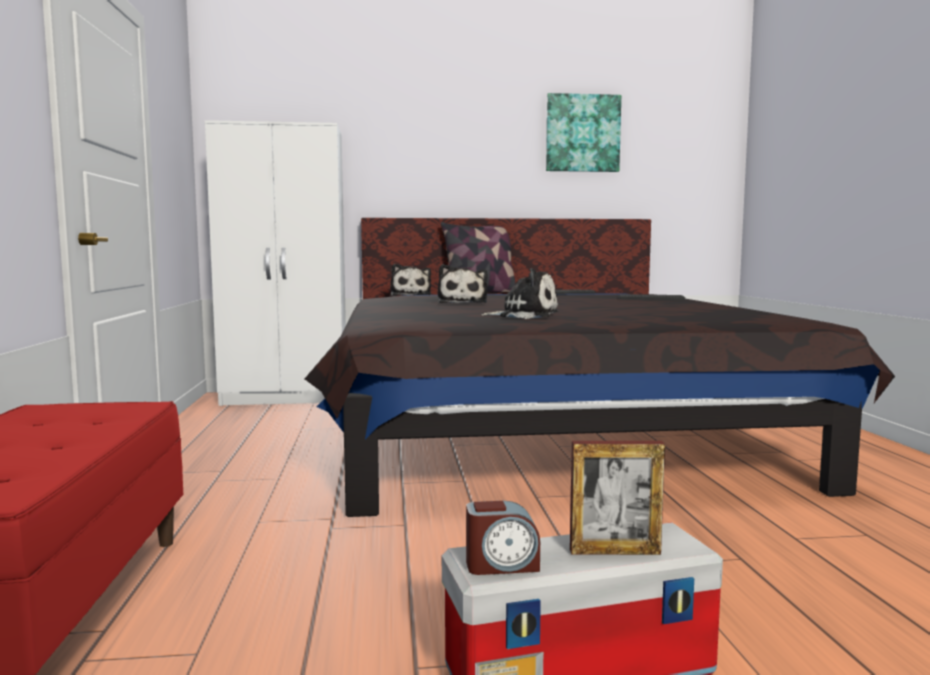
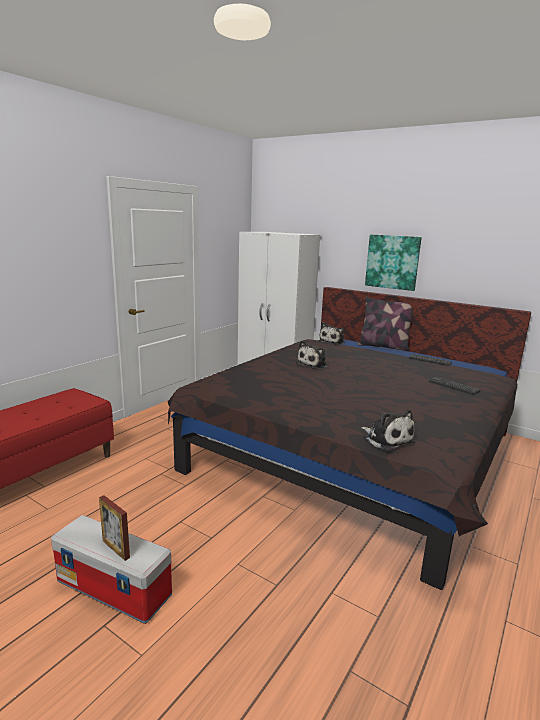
camera: 40 degrees right, 10 degrees up
alarm clock [466,501,540,575] -> none
plush toy [481,268,558,319] -> plush toy moved to [361,410,415,451]
picture [546,93,621,172] -> picture moved to [365,234,422,291]

